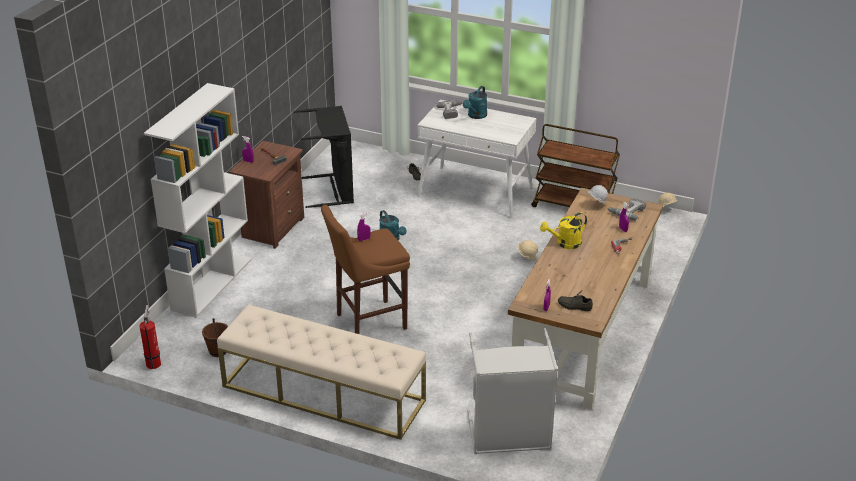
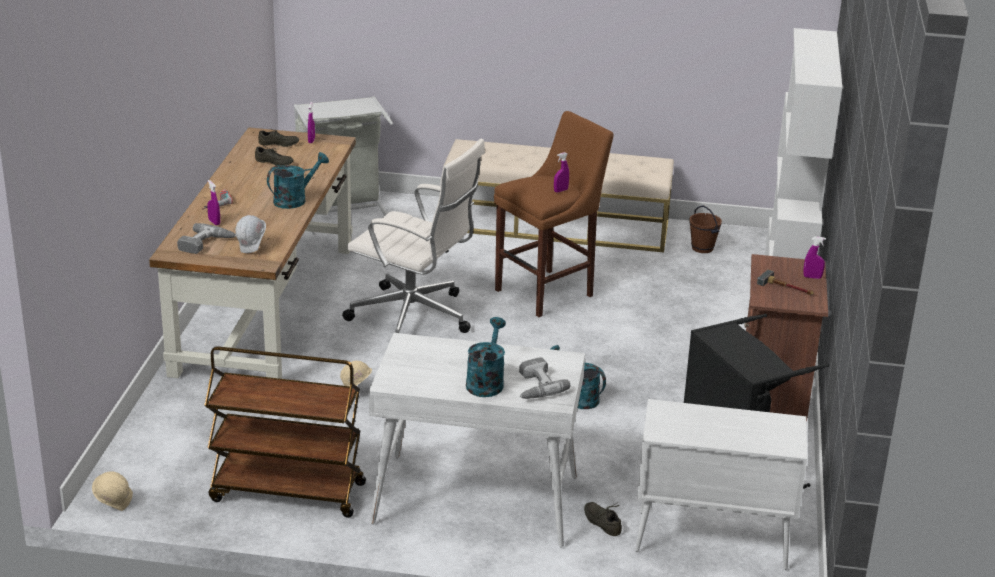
camera: 165 degrees right, 5 degrees down
fire extinguisher [140,305,161,369] -> none
yellow watering can [540,212,587,249] -> turquoise watering can [267,152,329,209]
none -> grey shoe [255,146,294,166]
none -> white office chair [342,139,485,333]
none -> white cabinet [635,399,807,570]

